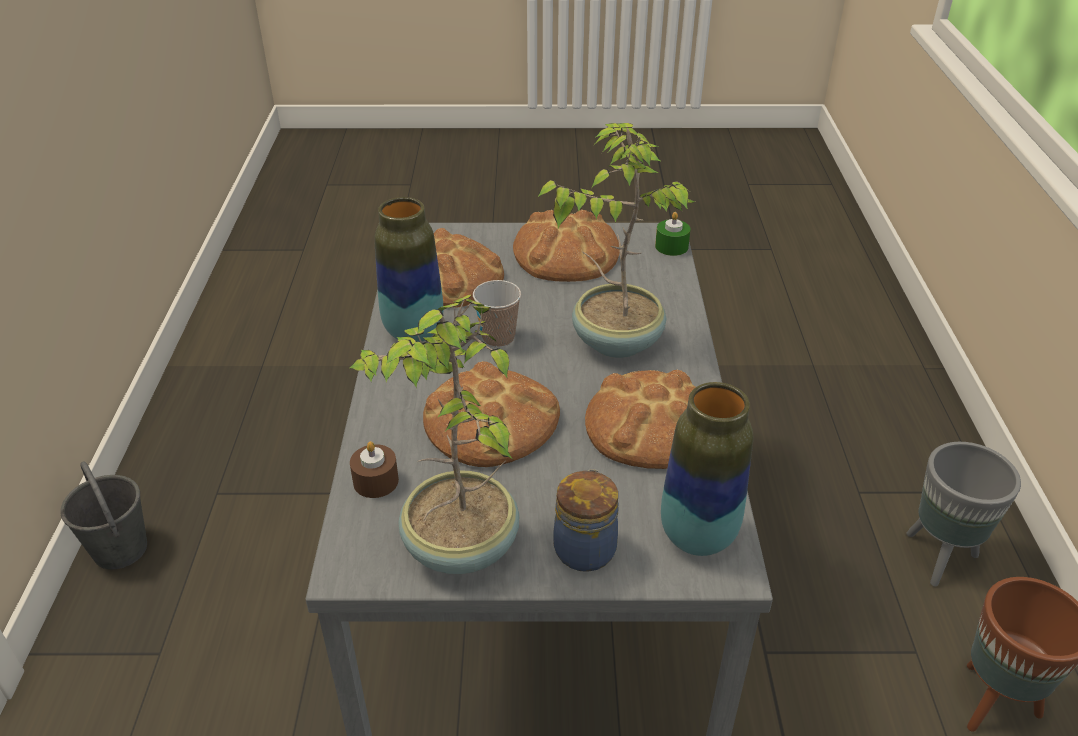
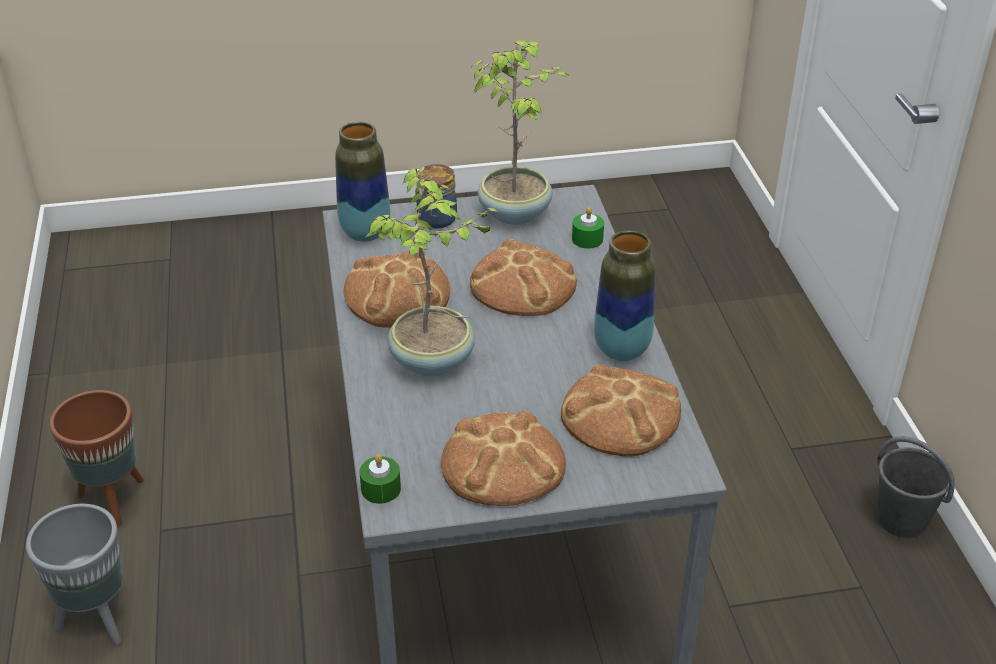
camera: 170 degrees right, 0 degrees up
brown candle [350,441,399,498] -> green candle [572,208,604,248]
cup [473,280,521,348] -> none

